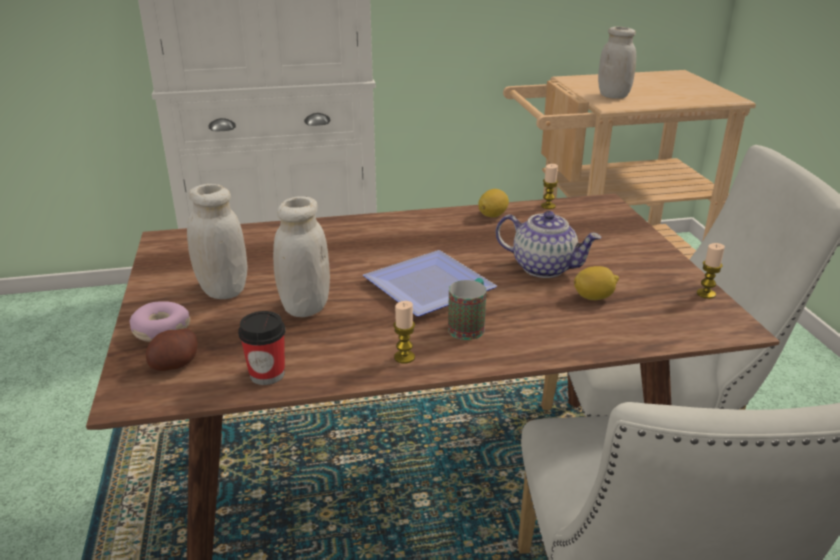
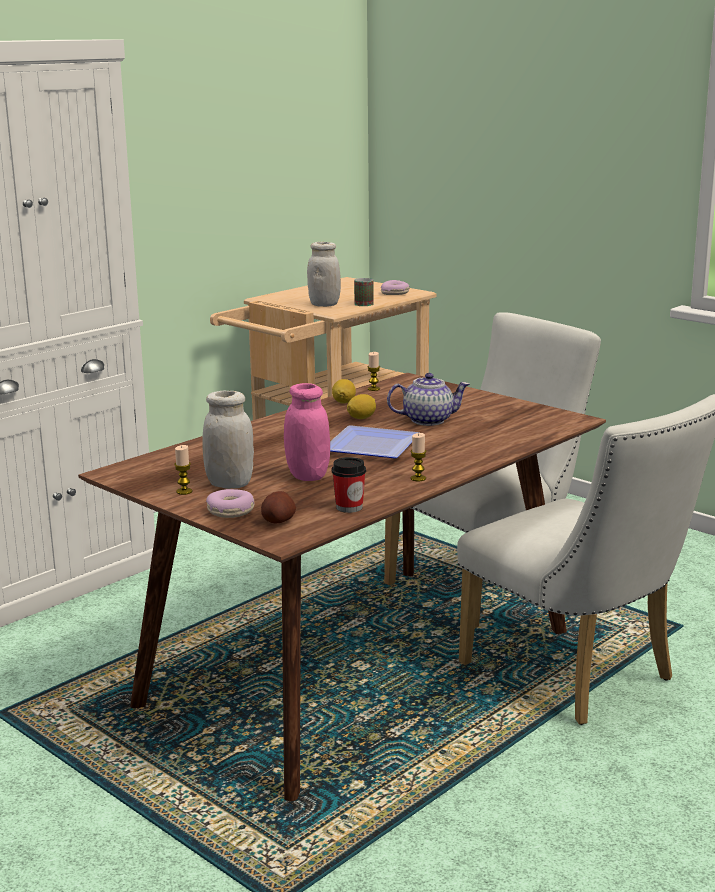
camera: 35 degrees left, 10 degrees down
white jar [273,196,330,317] -> pink jar [284,383,330,481]
mug [448,278,486,340] -> mug moved to [354,278,374,306]
lemon [574,266,619,300] -> lemon moved to [347,394,376,419]
candle [697,243,725,299] -> candle moved to [174,445,192,495]
none -> donut [381,280,410,295]

